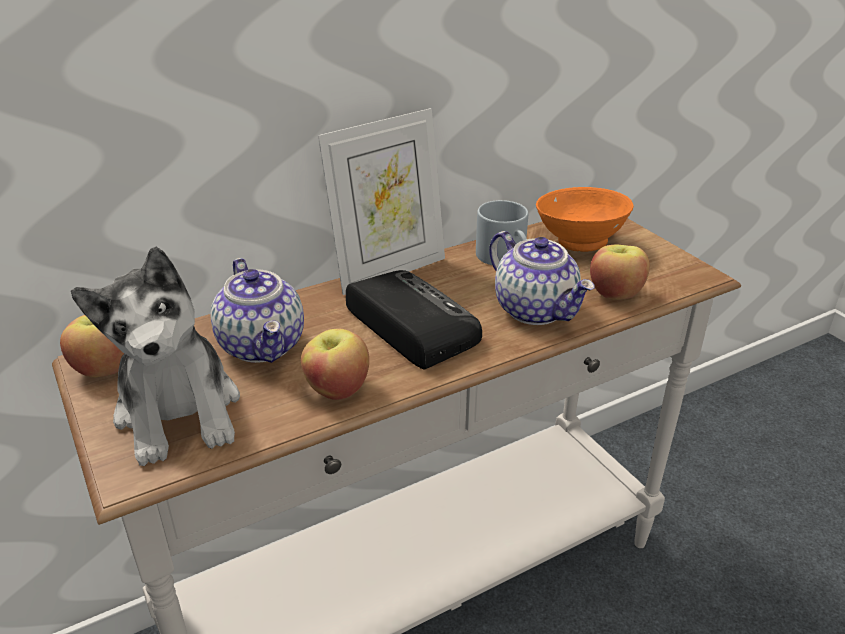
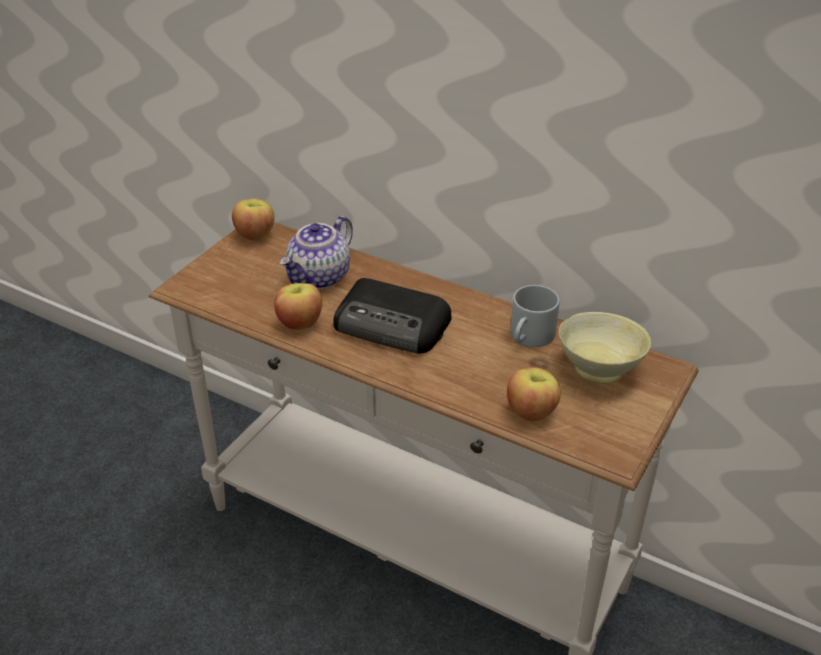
camera: 60 degrees right, 5 degrees up
plush toy [71,247,240,466] -> none
picture frame [318,108,445,295] -> none
radio [346,270,482,370] -> radio turned 90 degrees clockwise [333,278,451,354]
teapot [489,231,595,325] -> none
orange bowl [536,187,634,252] -> beige bowl [559,312,651,384]

